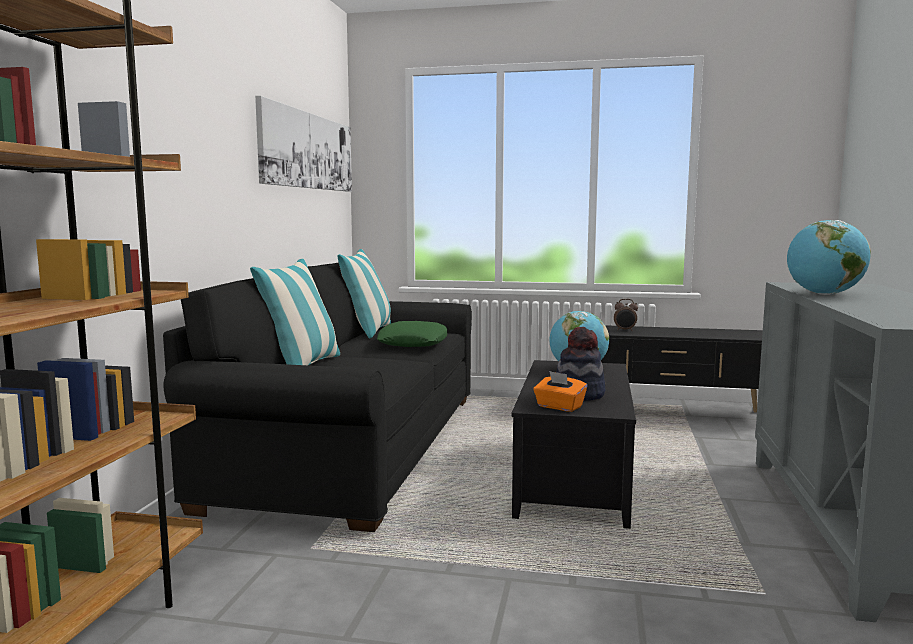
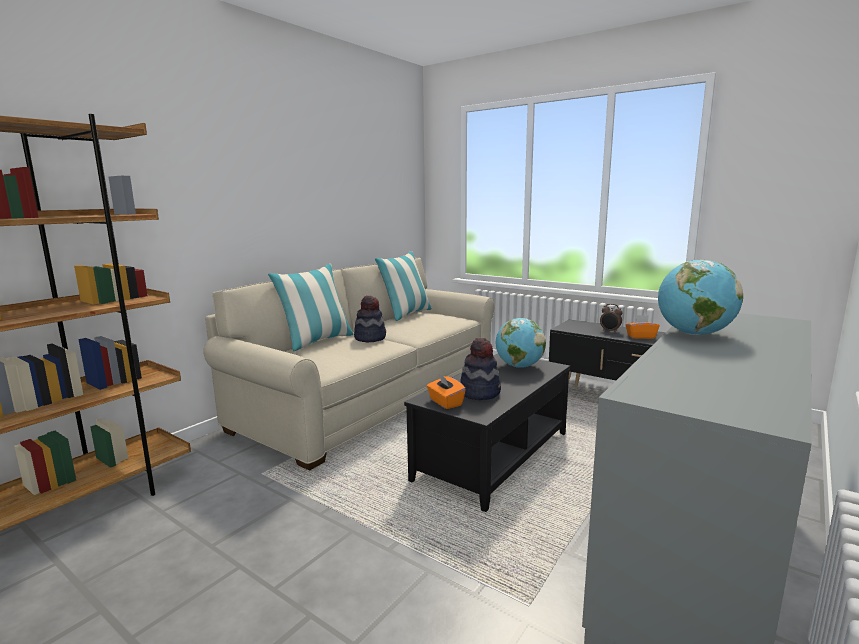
camera: 25 degrees right, 5 degrees up
black sofa [163,262,472,532] -> beige sofa [203,257,495,471]
picture [255,96,352,192] -> none
green pillow [377,321,447,347] -> none
none -> hat [354,295,386,342]
none -> orange tissue box [625,315,660,339]

